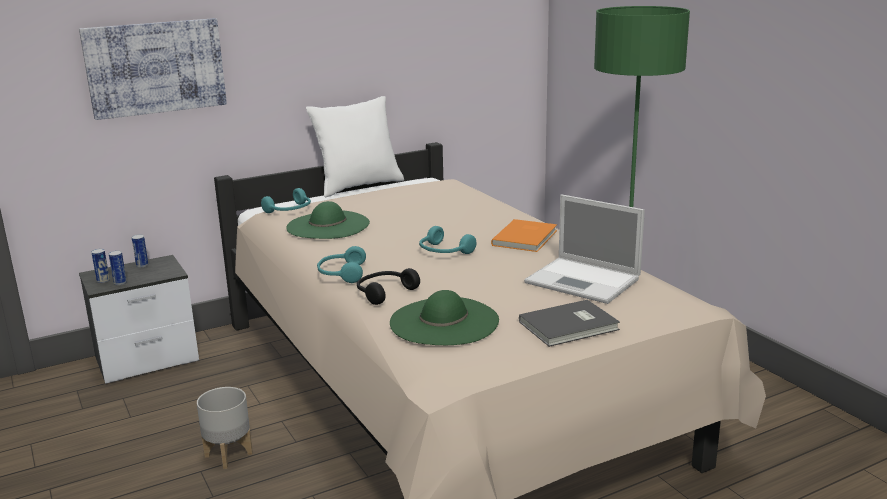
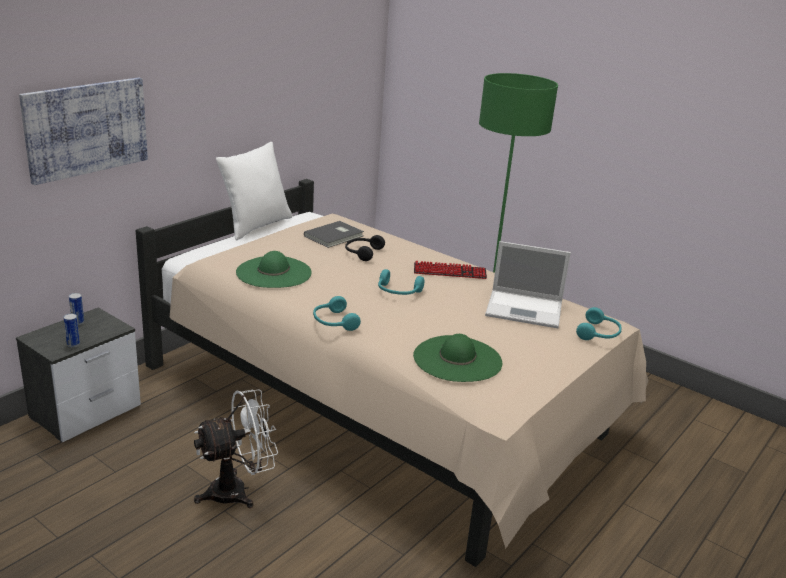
camera: 25 degrees left, 5 degrees up
can [91,249,110,283] -> none
grey planter [197,387,253,469] -> white fan [194,389,278,508]
turquoise headphones [261,188,311,213] -> turquoise headphones moved to [576,307,622,340]
black headphones [357,268,420,305] -> black headphones moved to [345,235,385,261]
orange book [491,219,557,252] -> keyboard [414,261,487,279]
grey book [519,300,620,347] -> grey book moved to [304,221,364,248]

